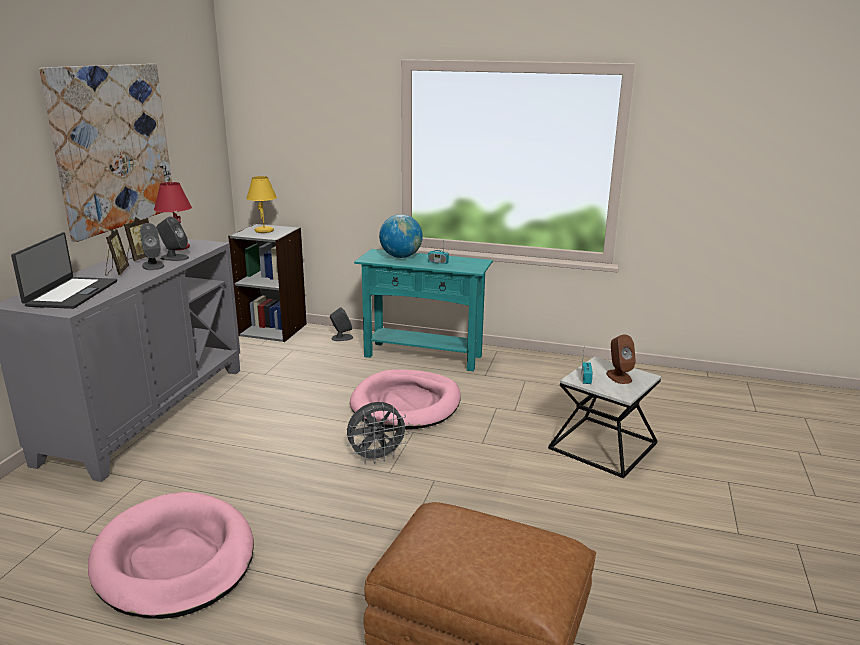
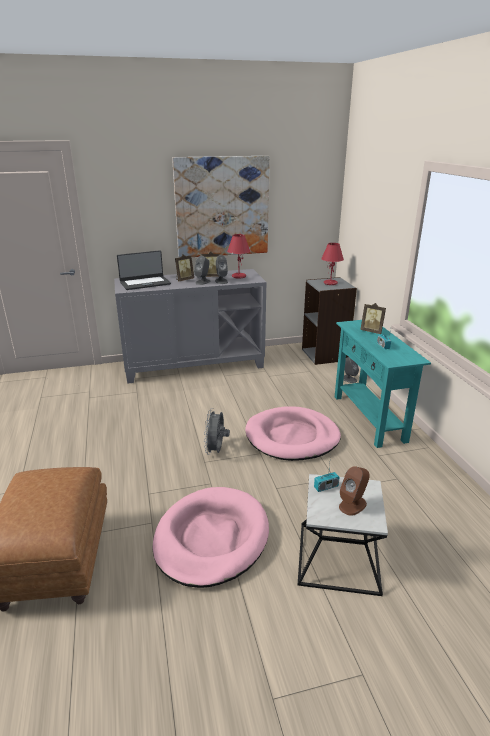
camera: 60 degrees right, 5 degrees up
pink dog bed [88,492,254,619] -> pink dog bed moved to [152,487,269,588]
yellow table lamp [246,176,277,233] -> red table lamp [321,243,344,285]
grey fan [347,402,409,463] -> grey fan turned 60 degrees clockwise [204,408,230,455]
globe [379,214,423,258] -> picture frame [360,303,386,334]

